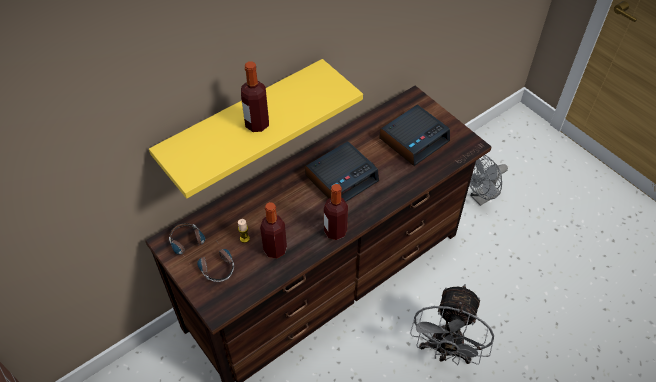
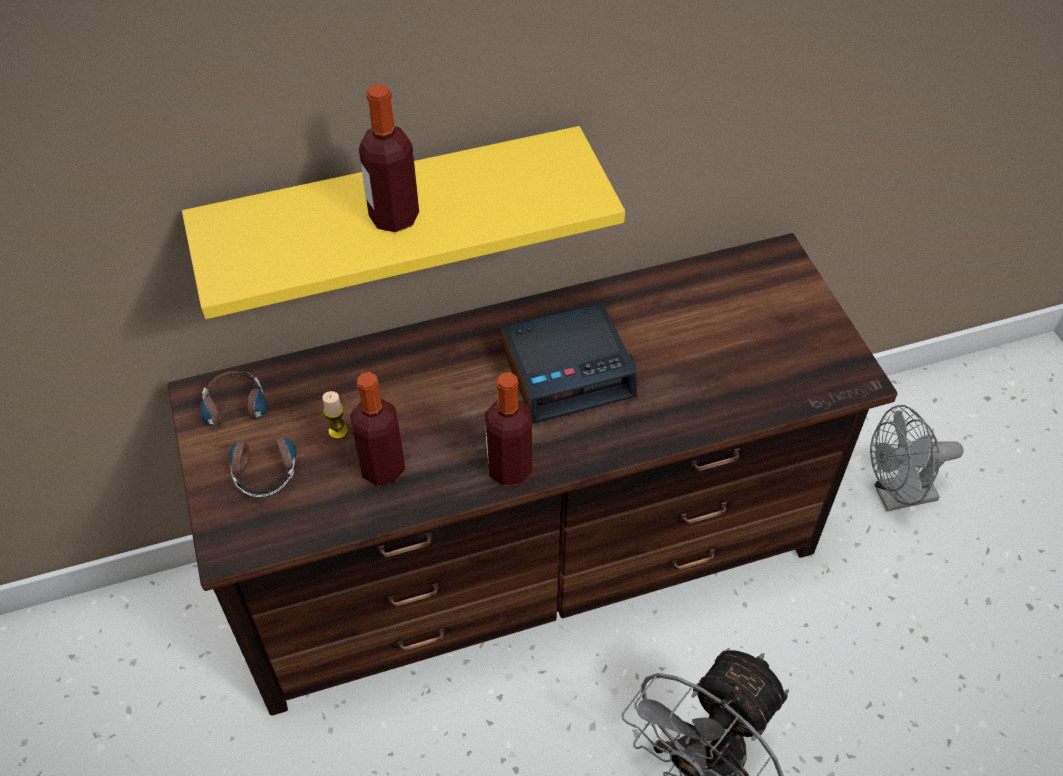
camera: 20 degrees right, 0 degrees up
alarm clock [379,105,450,166] -> none

